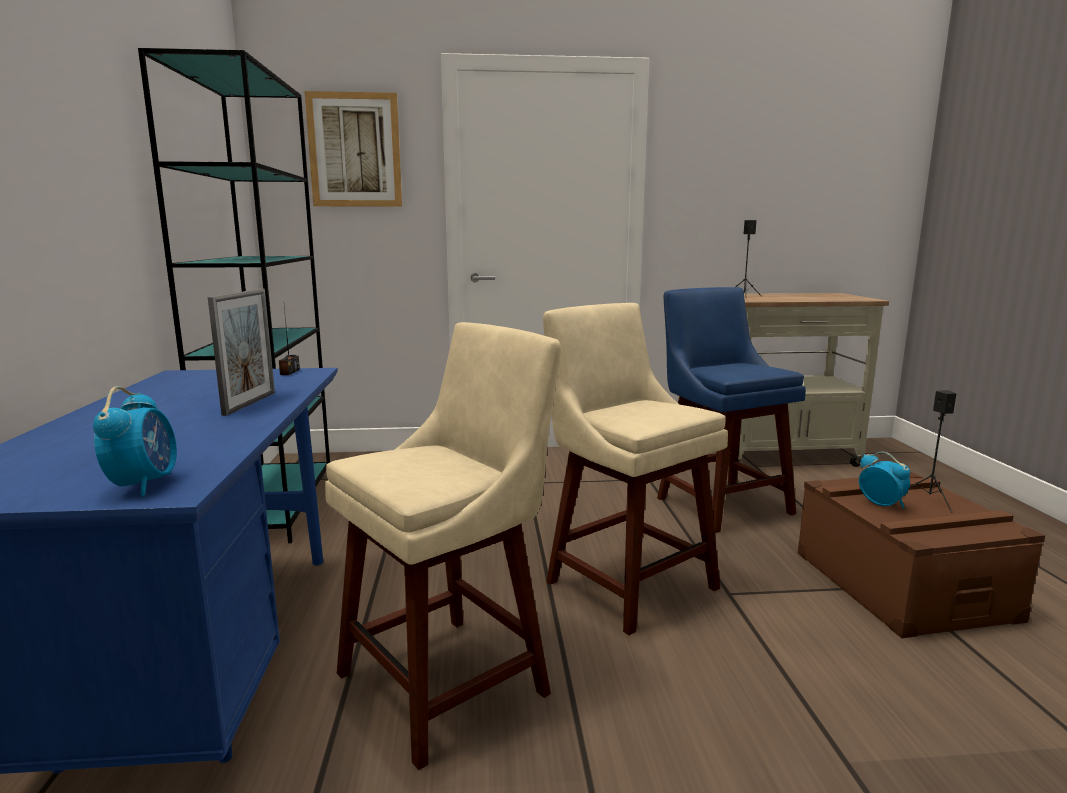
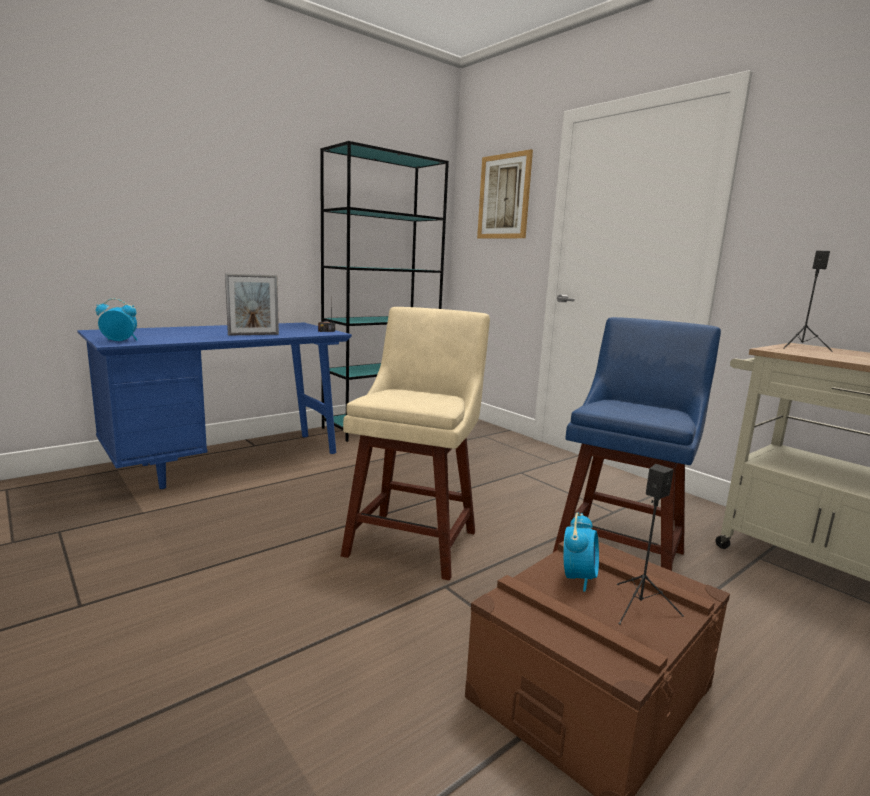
camera: 55 degrees right, 0 degrees up
alarm clock [93,386,177,497] -> alarm clock turned 150 degrees counterclockwise [96,298,137,341]
beige chair [325,322,561,770] -> none

